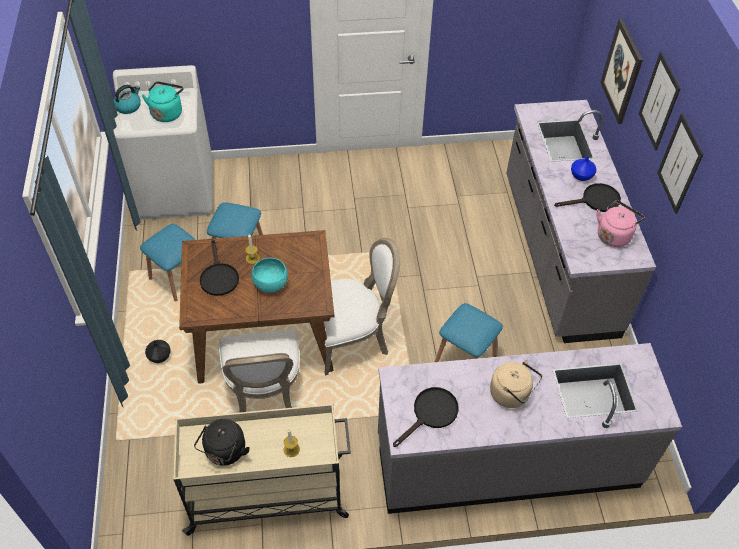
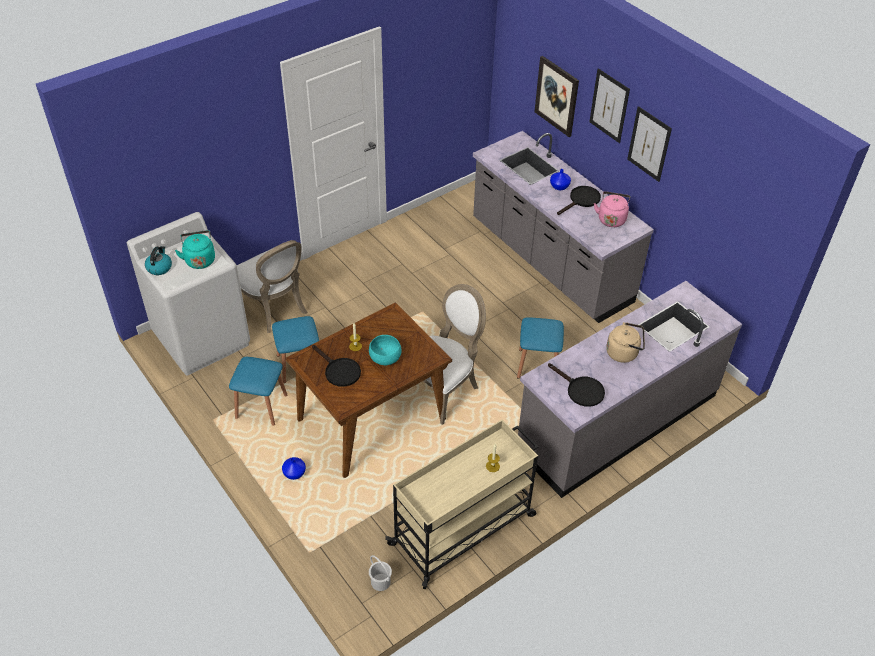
camera: 30 degrees left, 5 degrees down
black vase [145,340,171,363] -> blue vase [282,457,306,480]
black kettle [194,419,250,466] -> none
white chair [219,329,299,412] -> white chair moved to [237,240,307,333]
black frying pan [393,387,459,447] -> black frying pan turned 120 degrees clockwise [548,363,605,407]
none -> white bucket [369,555,392,591]

